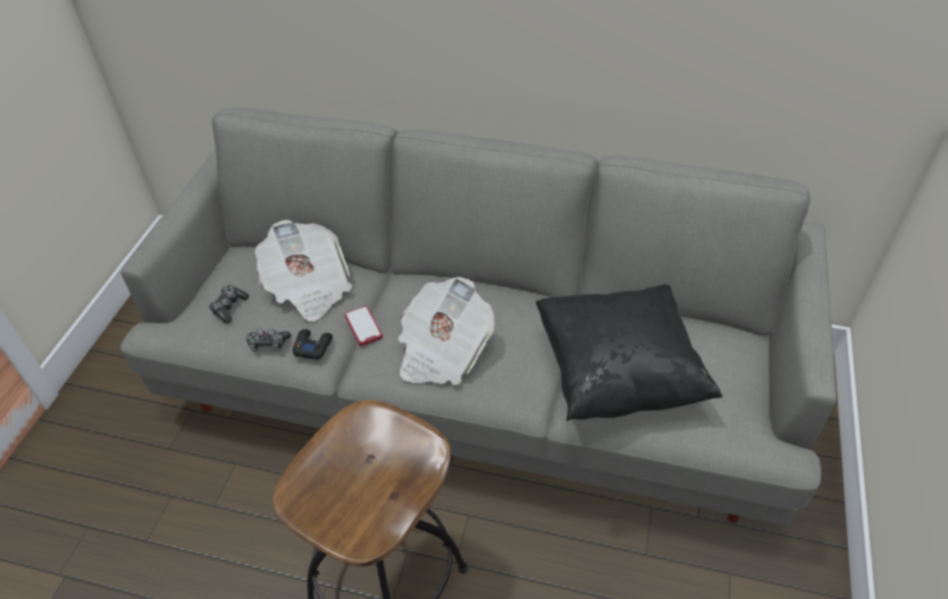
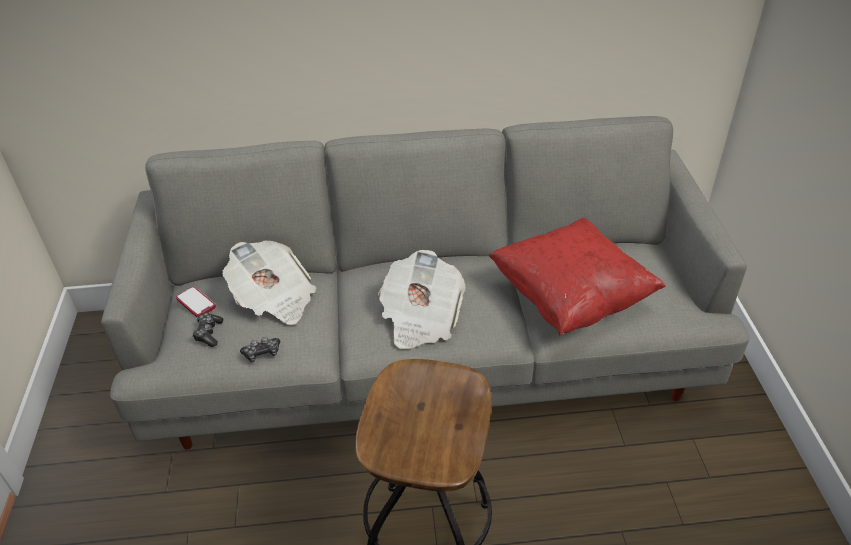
camera: 20 degrees left, 5 degrees down
black game controller [293,329,333,360] -> none
phone [345,306,383,346] -> phone moved to [176,287,216,317]
black pillow [536,284,723,421] -> red pillow [489,218,666,335]

